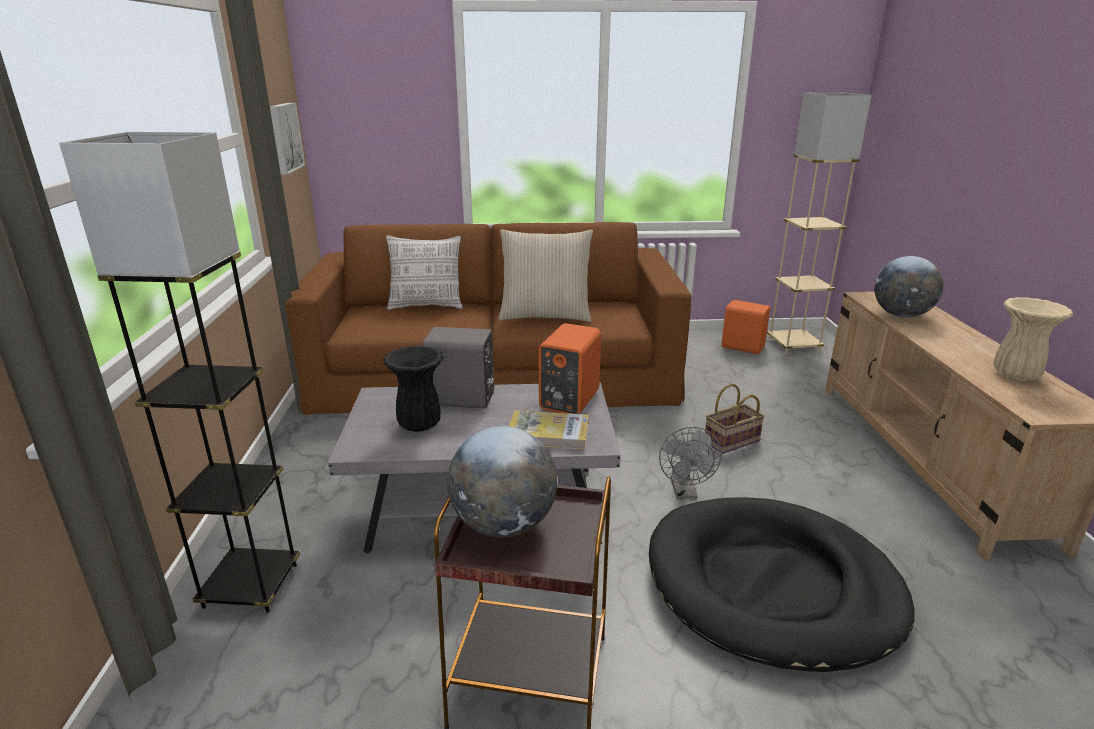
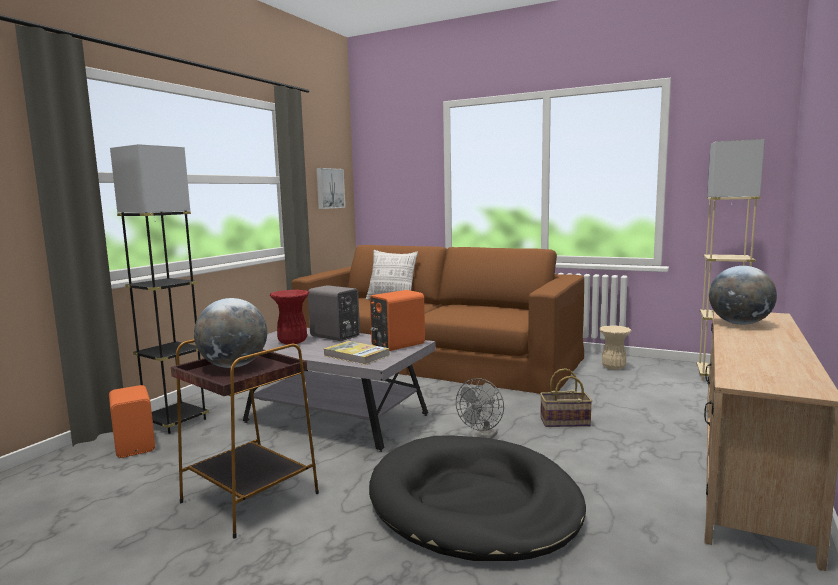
camera: 30 degrees right, 15 degrees down
black vase [383,345,444,432] -> red vase [270,290,309,345]
beige pillow [498,229,593,322] -> none
orange speaker [721,300,771,354] -> orange speaker moved to [109,385,155,458]
beige vase [993,297,1073,381] -> beige vase moved to [599,325,631,370]

